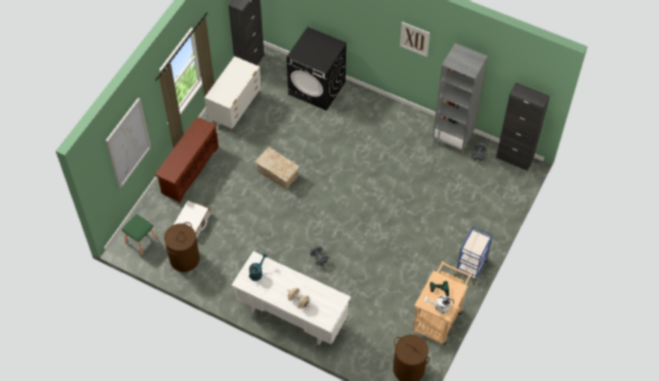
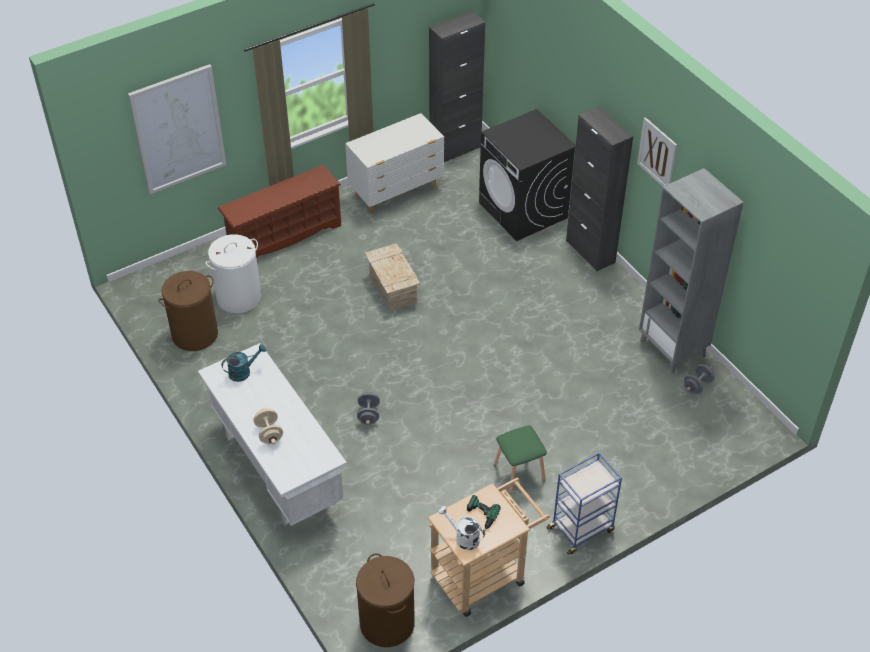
camera: 30 degrees right, 10 degrees down
green stool [122,215,158,255] -> green stool moved to [494,425,547,494]
white suitcase [173,200,211,239] -> white laundry basket [206,234,261,313]
black cabinet [496,83,550,171] -> black cabinet moved to [566,106,633,271]

